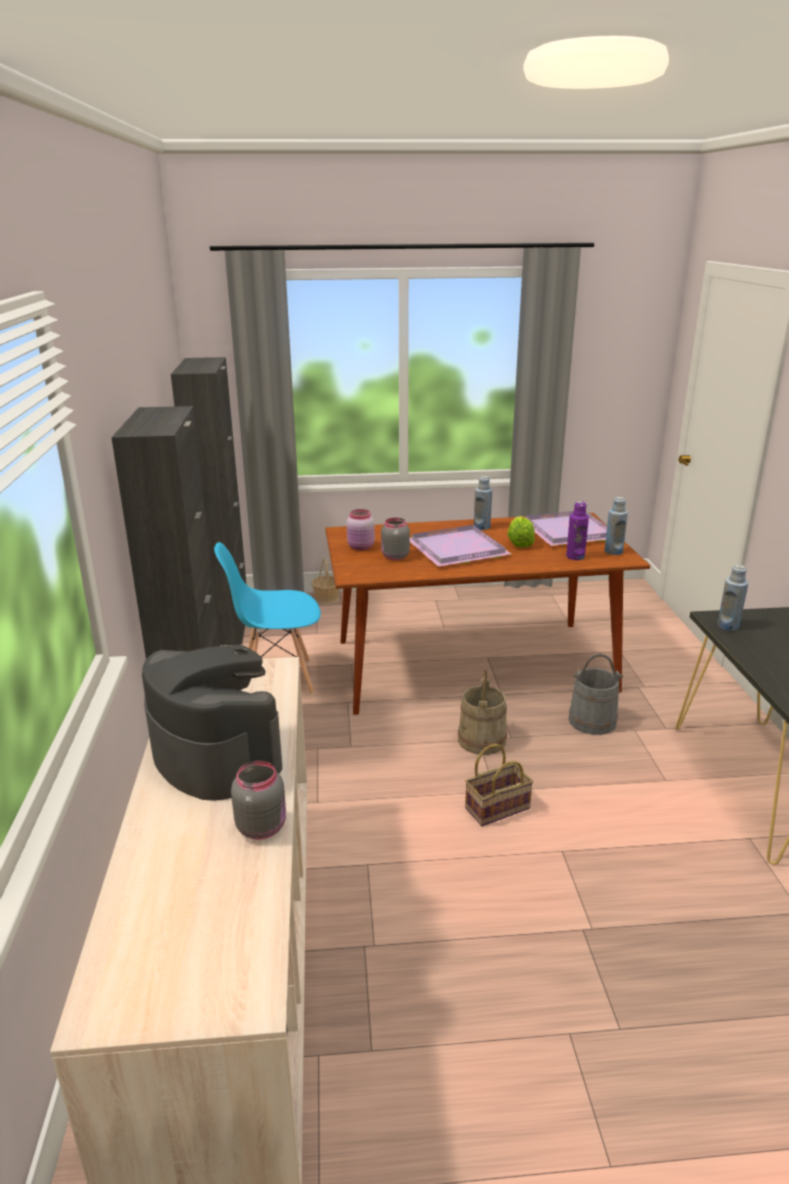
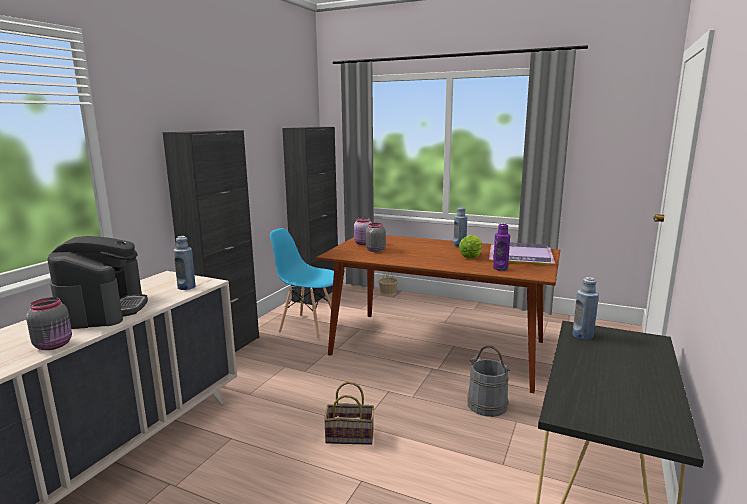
camera: 30 degrees right, 10 degrees down
purple tray [410,525,511,567] -> none
beige bucket [458,670,507,755] -> none
blue bottle [605,497,628,555] -> blue bottle moved to [173,236,195,290]

